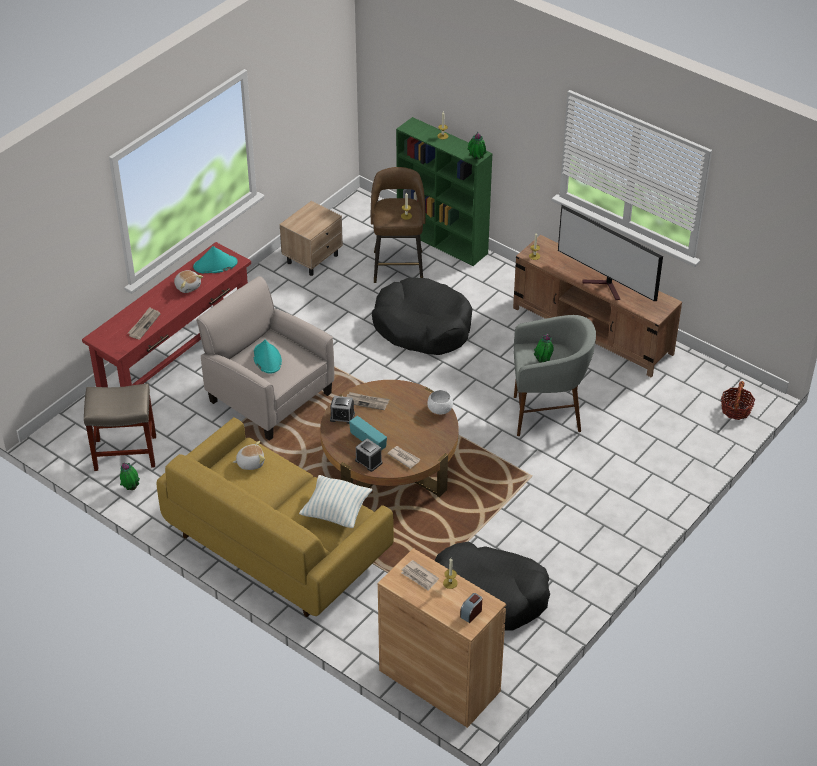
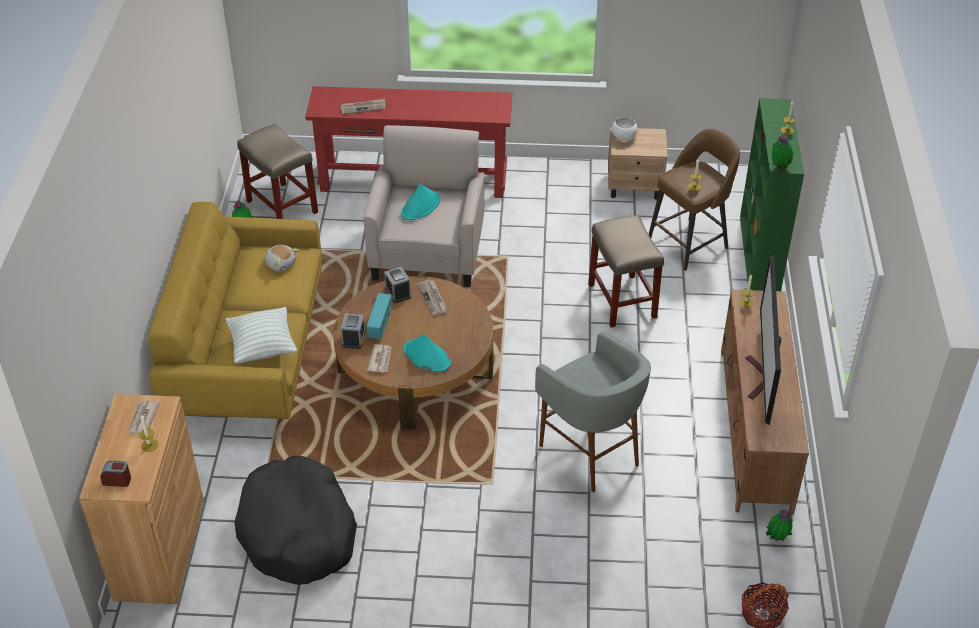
camera: 55 degrees right, 0 degrees up
plush toy [174,270,203,293] -> none
turquoise hat [193,246,238,273] -> turquoise hat moved to [404,334,451,372]
black dog bed [372,278,472,355] -> beige stool [588,215,664,328]
white bowl [427,390,453,414] -> white bowl moved to [612,117,638,141]
potted plant [534,334,554,363] -> potted plant moved to [766,510,792,542]

